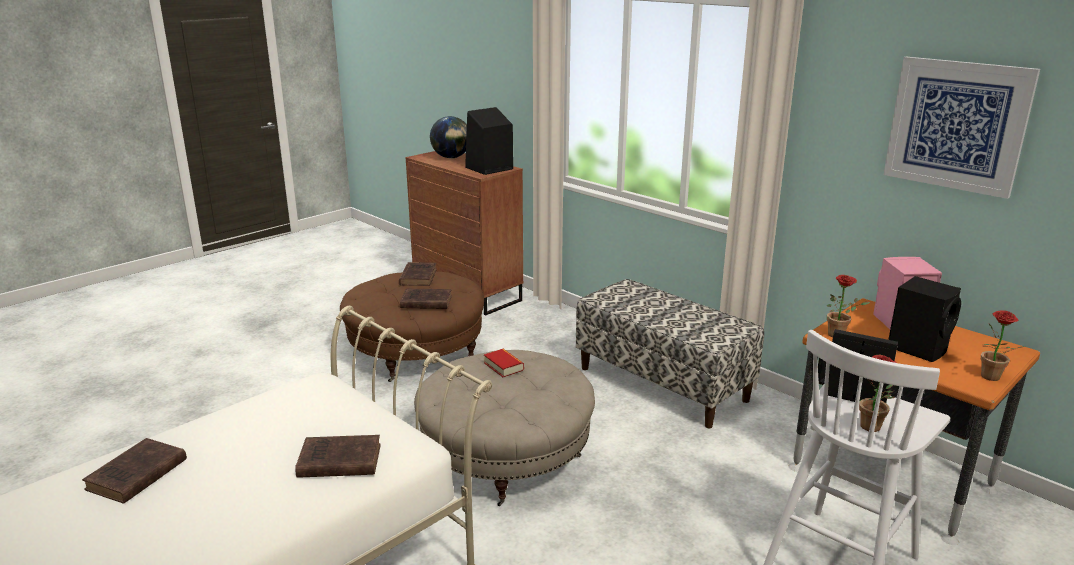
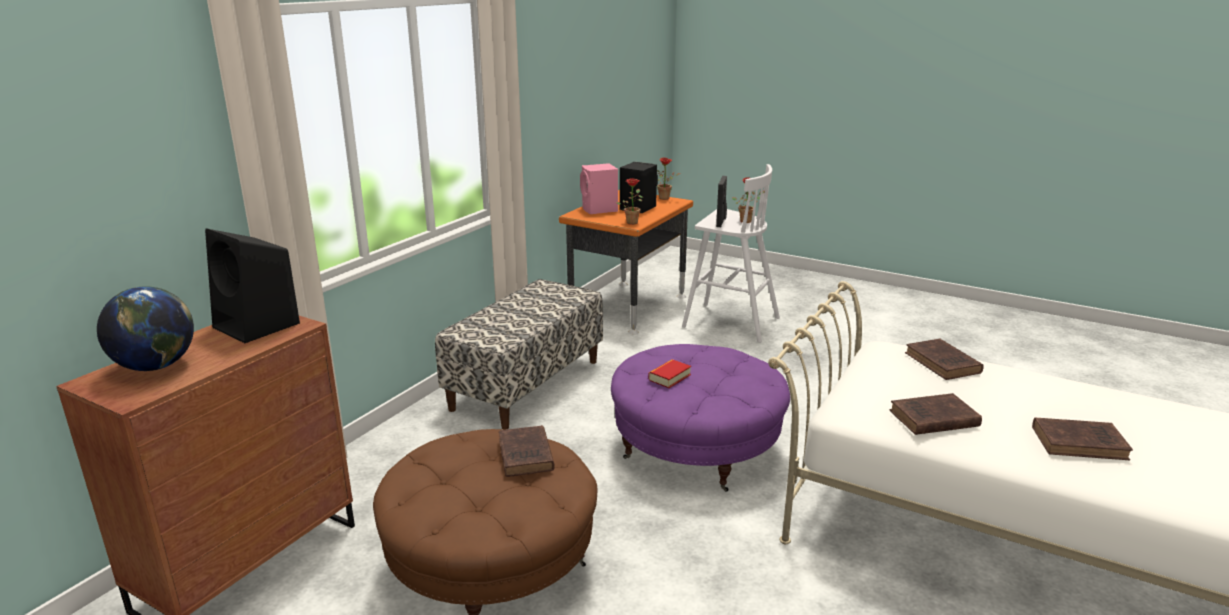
camera: 105 degrees left, 0 degrees up
brown book [399,262,437,286] -> brown book moved to [890,393,982,435]
beige ottoman [414,350,595,506] -> purple ottoman [611,344,790,492]
picture [883,56,1040,199] -> none

